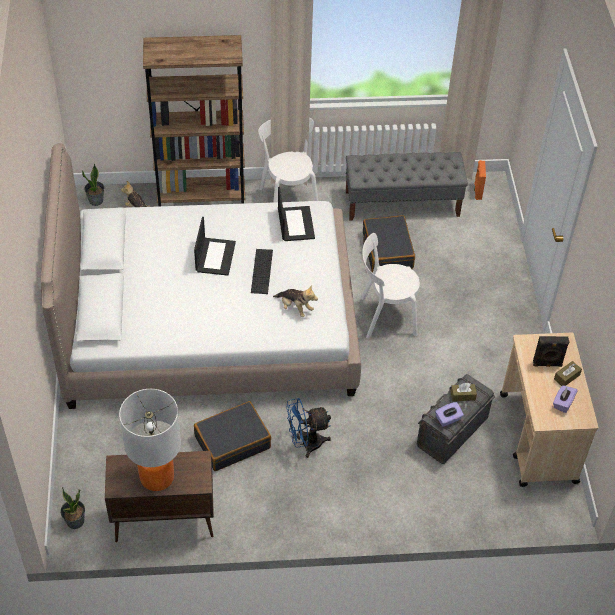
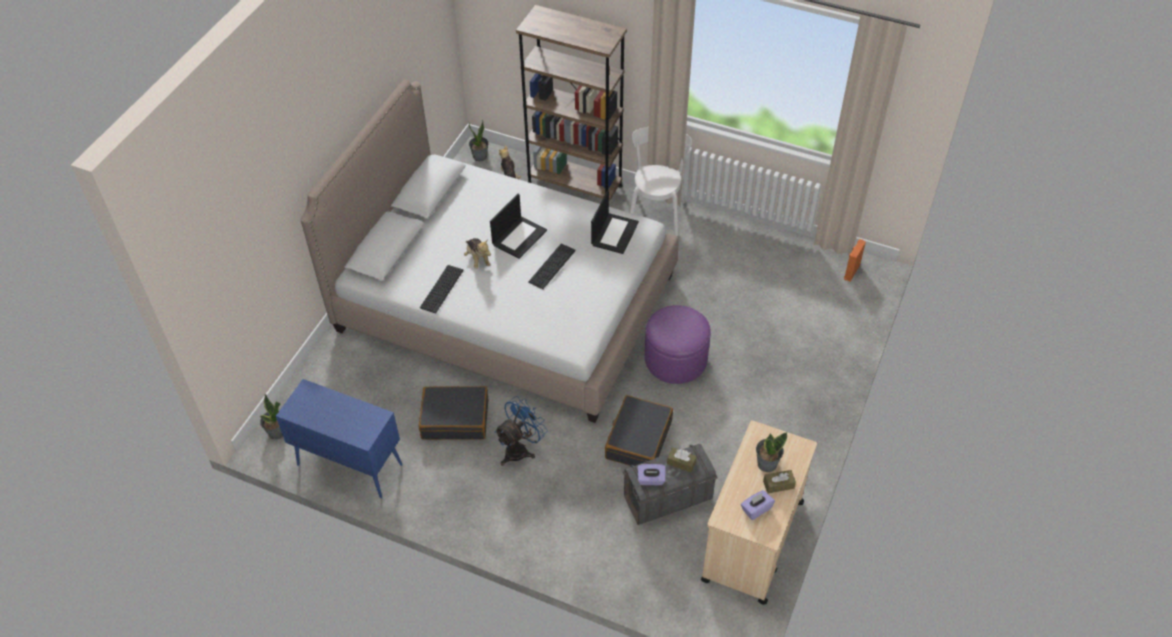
camera: 30 degrees right, 0 degrees up
brown cabinet [105,451,214,542] -> blue cabinet [276,379,403,498]
table lamp [119,389,181,491] -> none
plush toy [273,285,318,317] -> plush toy moved to [464,238,491,269]
blue fan [286,398,331,458] -> blue fan turned 120 degrees clockwise [494,396,548,466]
grey bench [346,152,468,221] -> none
white chair [361,233,420,339] -> purple ottoman [645,305,711,384]
black suitcase [363,216,415,272] -> black suitcase moved to [605,395,673,466]
black speaker [533,336,570,367] -> potted plant [756,432,787,472]
none -> keyboard [420,265,464,313]

